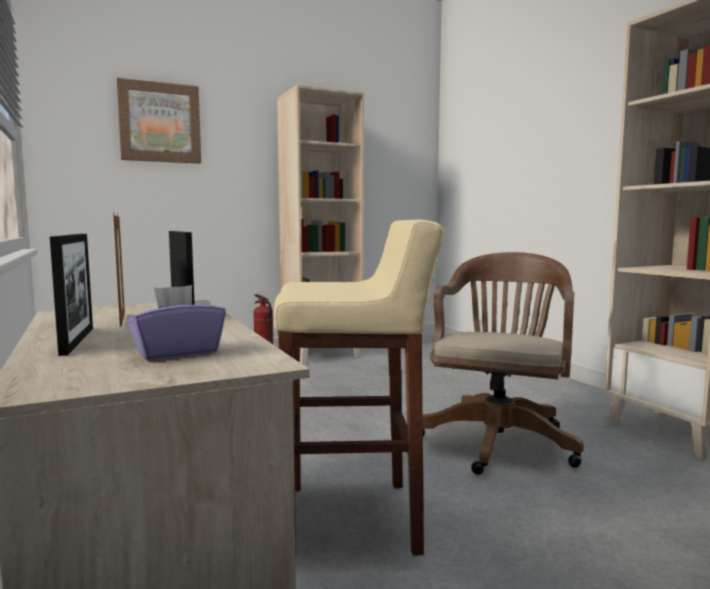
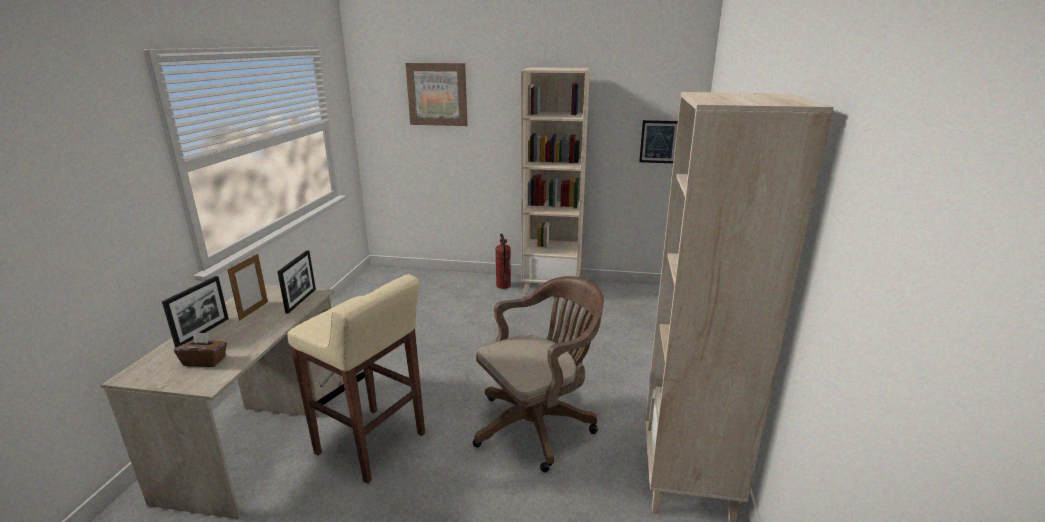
camera: 35 degrees right, 15 degrees up
purple tissue box [127,285,226,361] -> brown tissue box [174,332,227,367]
none -> picture [639,120,678,163]

